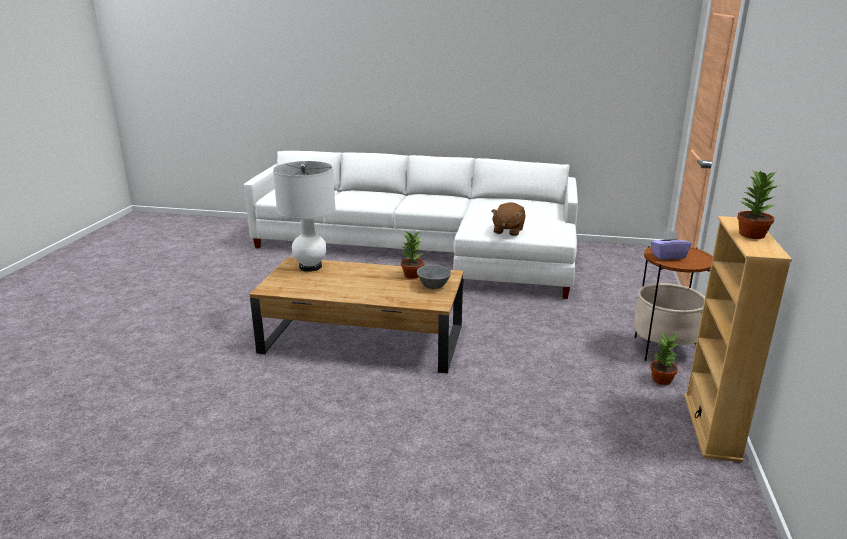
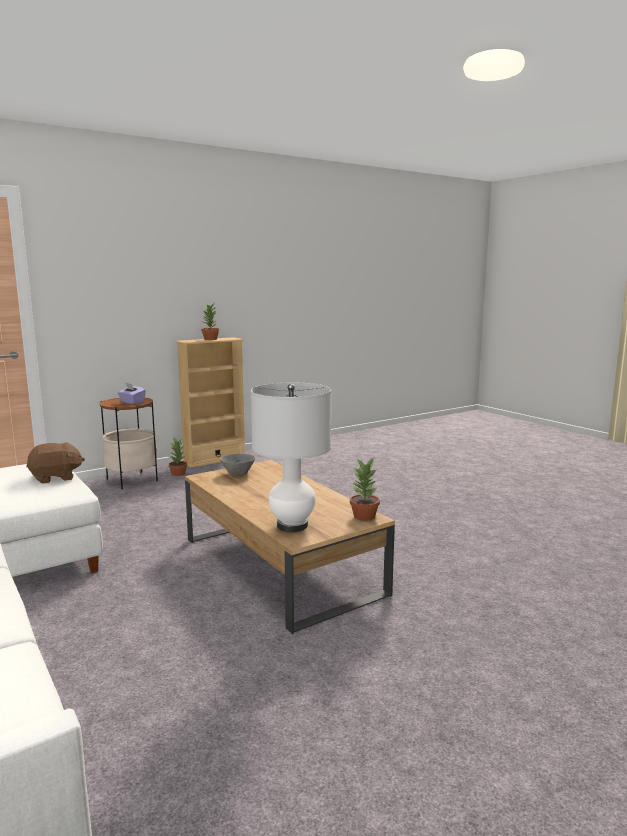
camera: 135 degrees left, 10 degrees down
potted plant [401,231,424,279] -> potted plant moved to [350,458,380,521]

